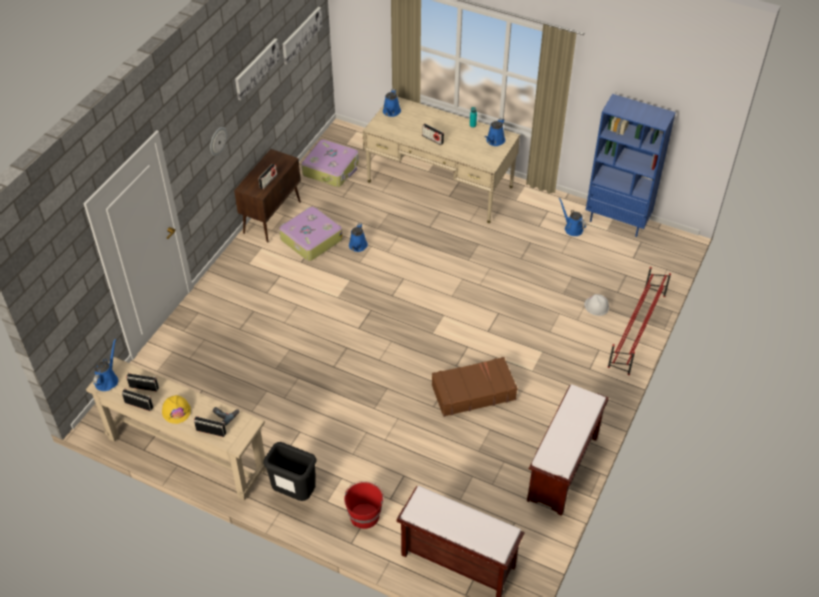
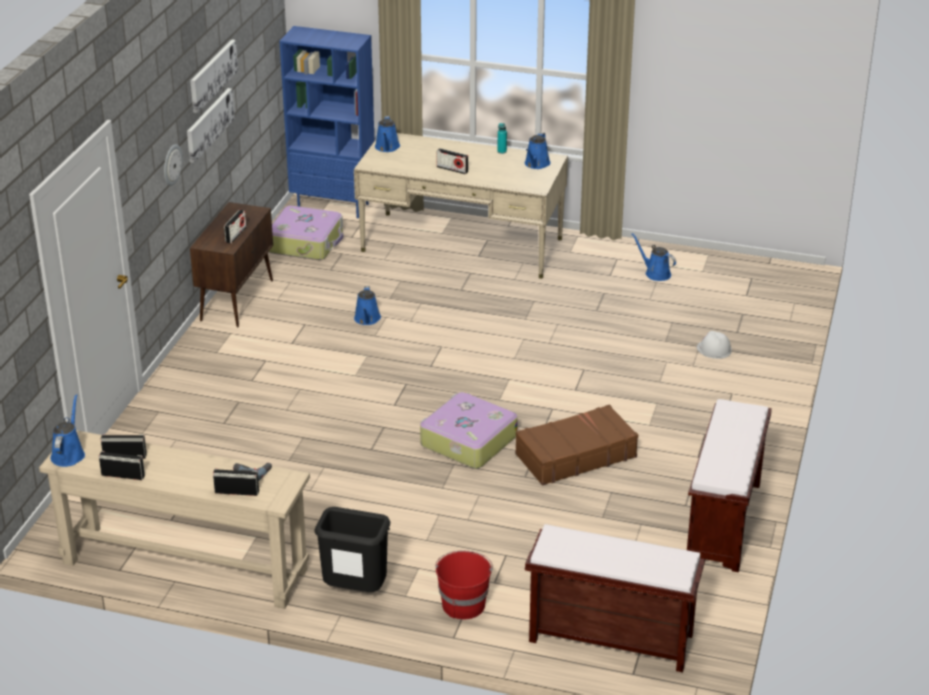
camera: 10 degrees left, 15 degrees down
yellow hard hat [162,395,191,424] -> none
suitcase [279,207,343,261] -> suitcase moved to [420,392,518,468]
picture [283,7,323,65] -> picture moved to [187,88,235,163]
blue bookcase [586,94,676,237] -> blue bookcase moved to [279,26,375,218]
red shoe rack [608,267,671,375] -> none

